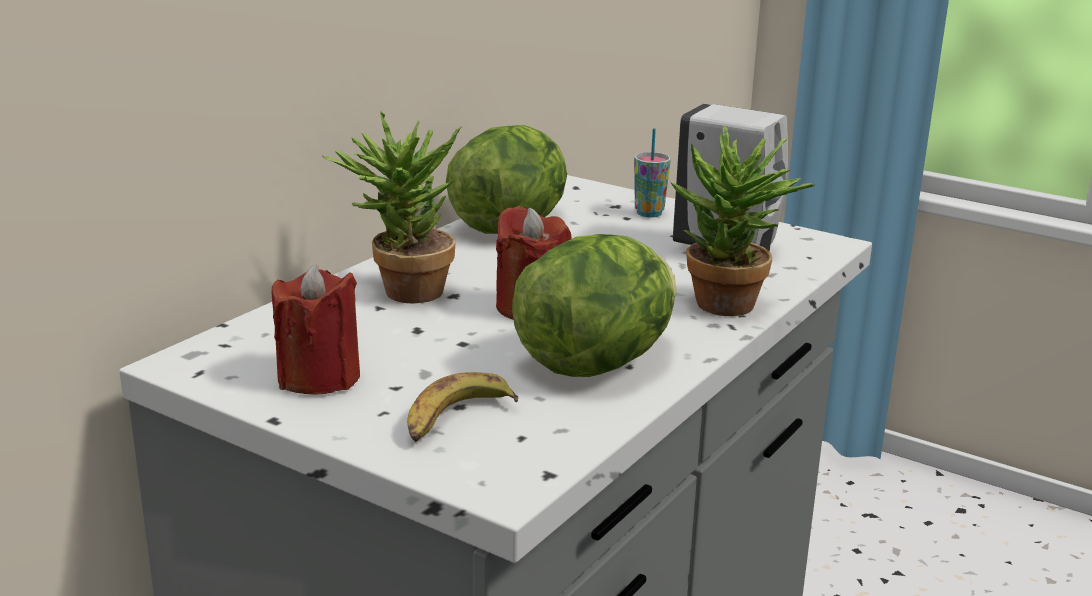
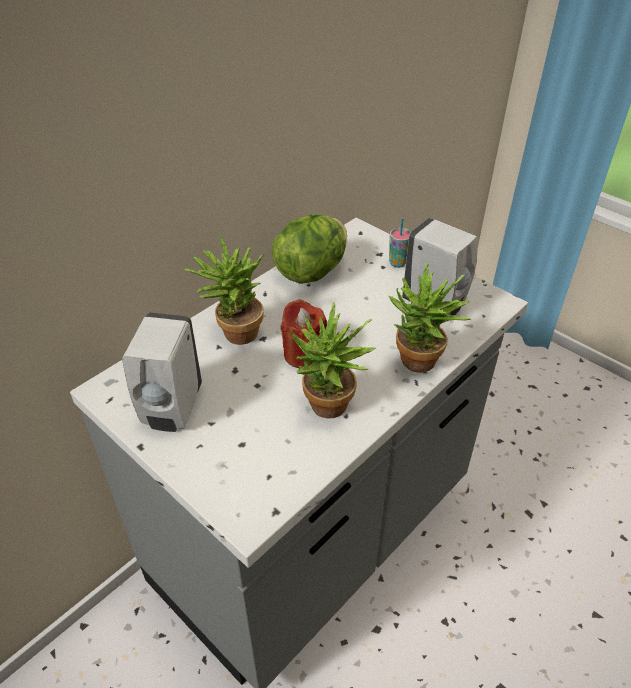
camera: 10 degrees right, 20 degrees up
red candle [272,264,360,395] -> white soap dispenser [122,313,202,432]
banana [407,372,518,442] -> none
lettuce [512,234,677,377] -> potted plant [291,303,376,419]

